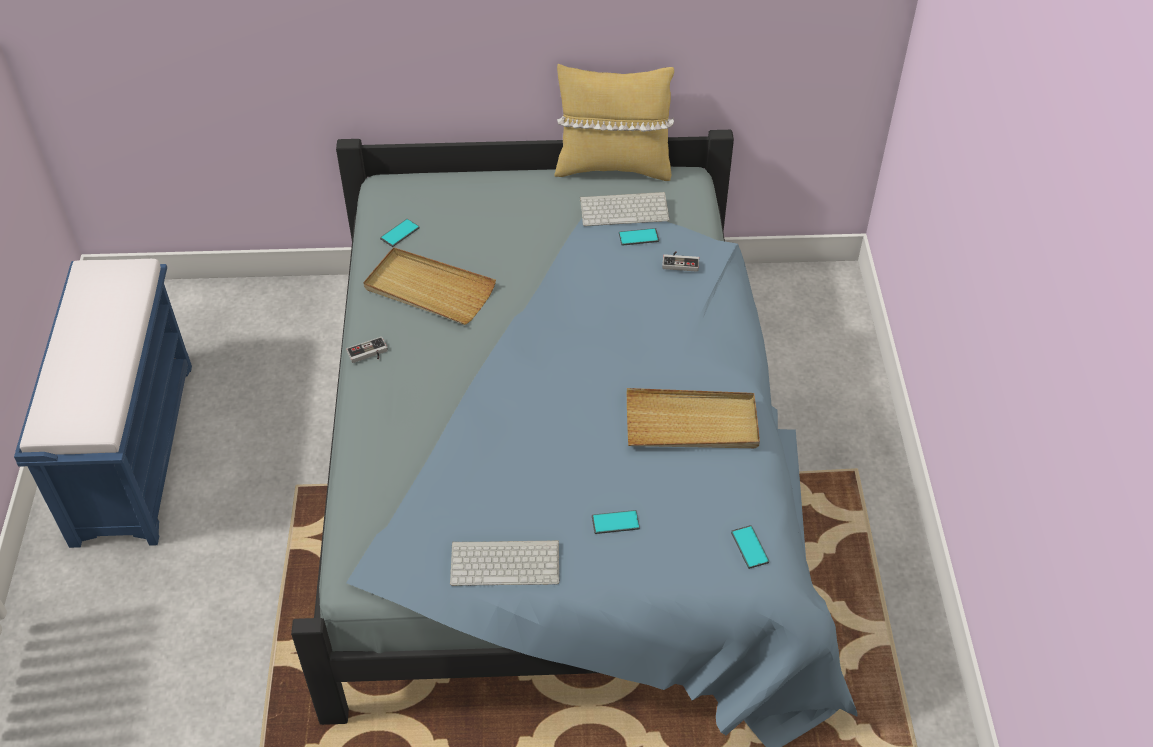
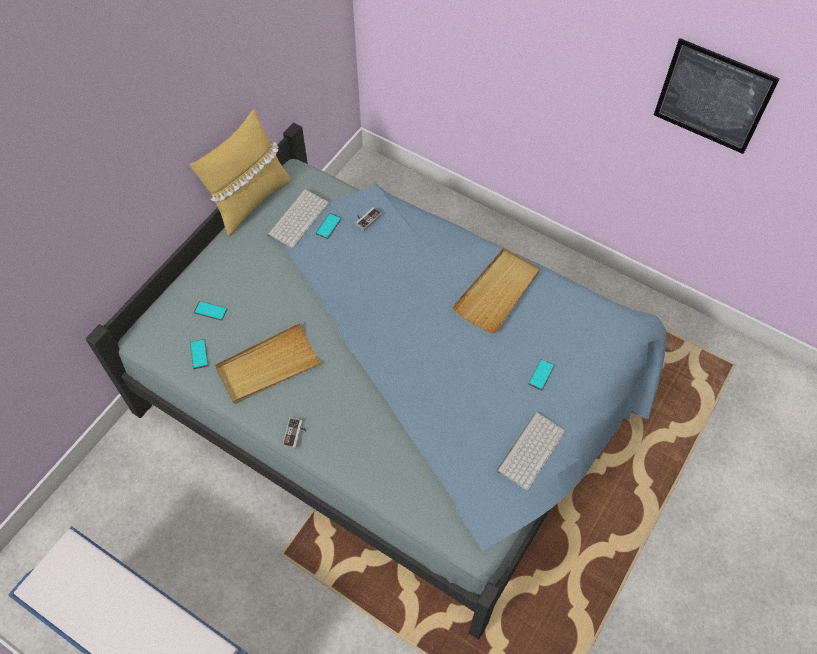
camera: 55 degrees left, 10 degrees up
phone [731,525,769,569] -> phone moved to [194,301,227,321]
none -> picture [654,38,780,154]

